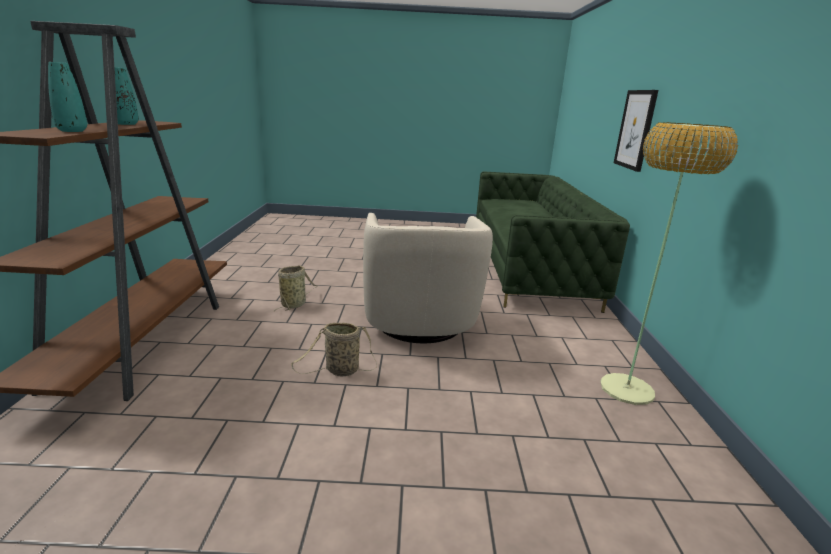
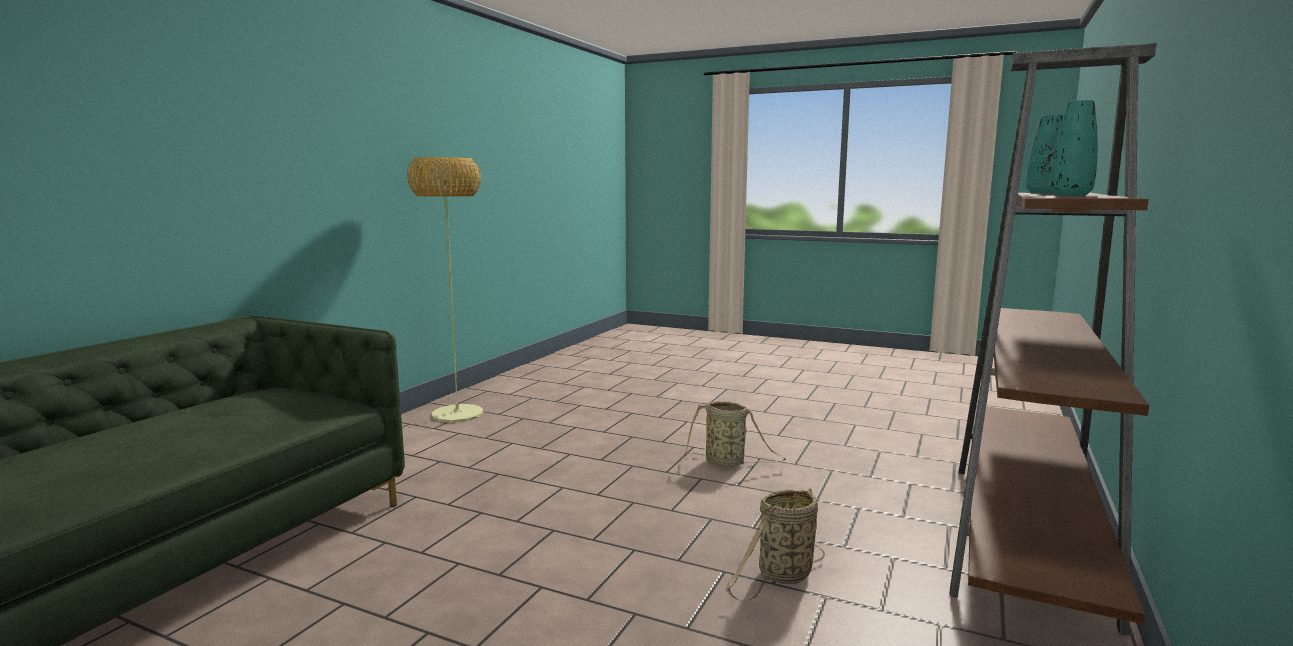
camera: 155 degrees left, 10 degrees down
beige armchair [363,213,493,343] -> none
picture [614,90,658,172] -> none

